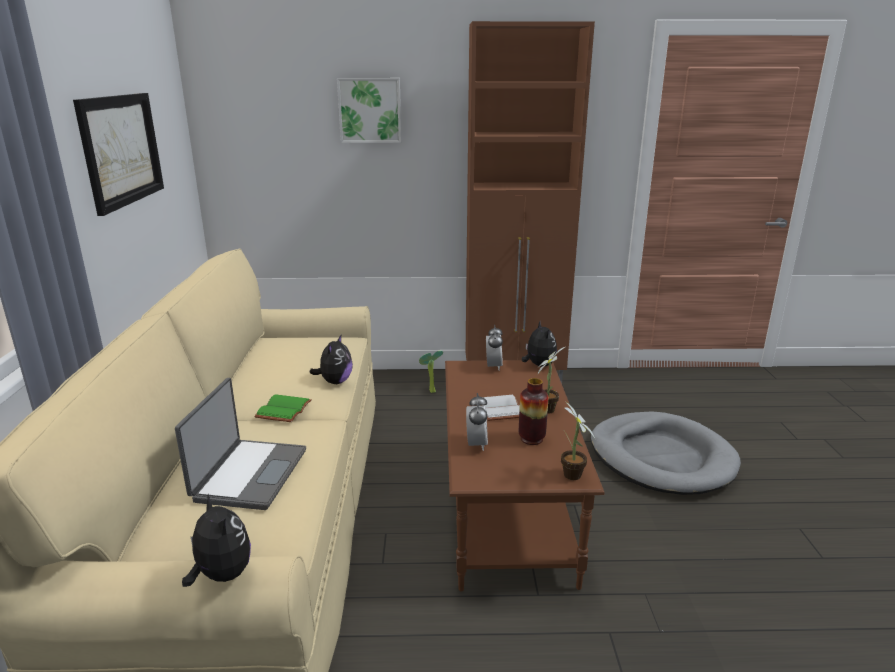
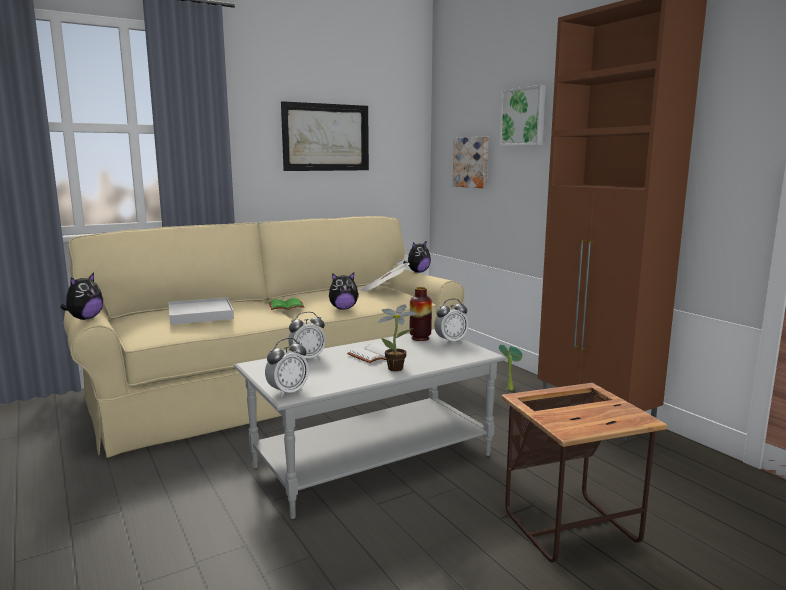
camera: 60 degrees right, 10 degrees down
laptop [175,378,306,510] -> white tray [169,297,234,325]
brown coffee table [445,360,605,592] -> grey coffee table [234,329,506,519]
vase [519,378,548,445] -> vase moved to [410,287,432,341]
plush toy [522,321,557,367] -> plush toy moved to [403,240,431,273]
potted plant [561,400,596,480] -> alarm clock [265,338,309,397]
grey dog bed [590,412,741,495] -> side table [501,383,668,563]
none -> newspaper [360,263,410,292]
none -> picture [453,136,489,188]

